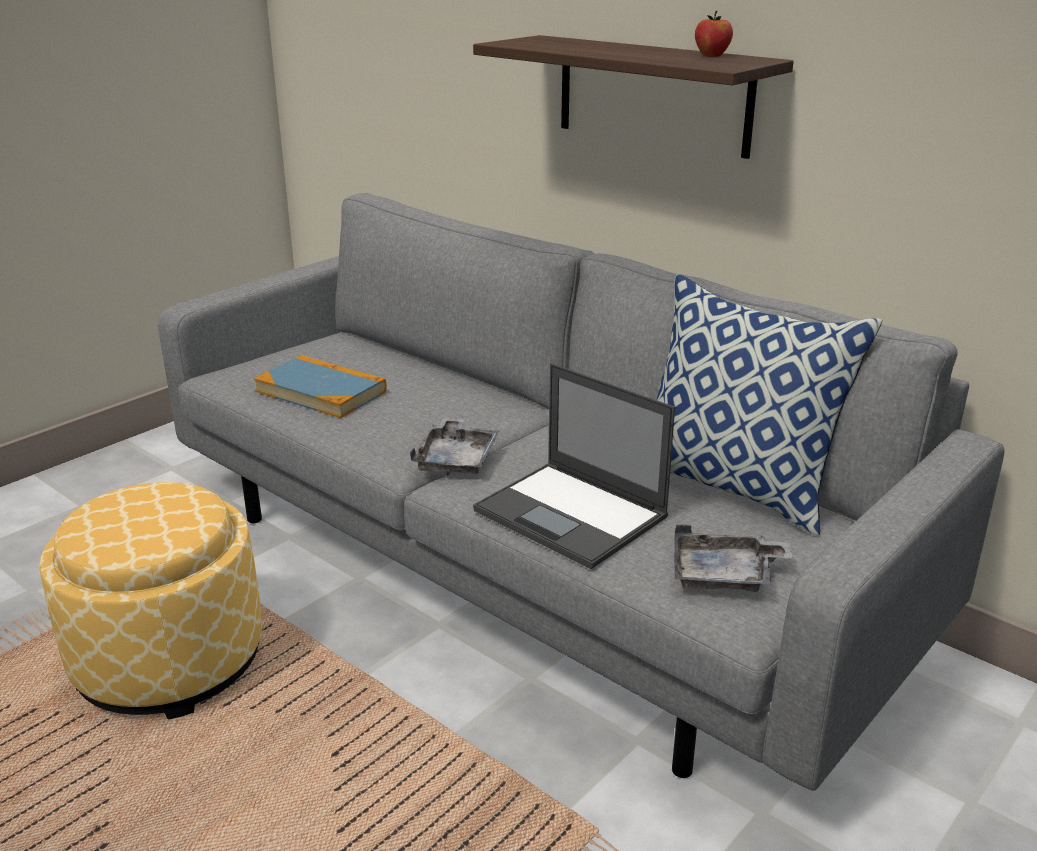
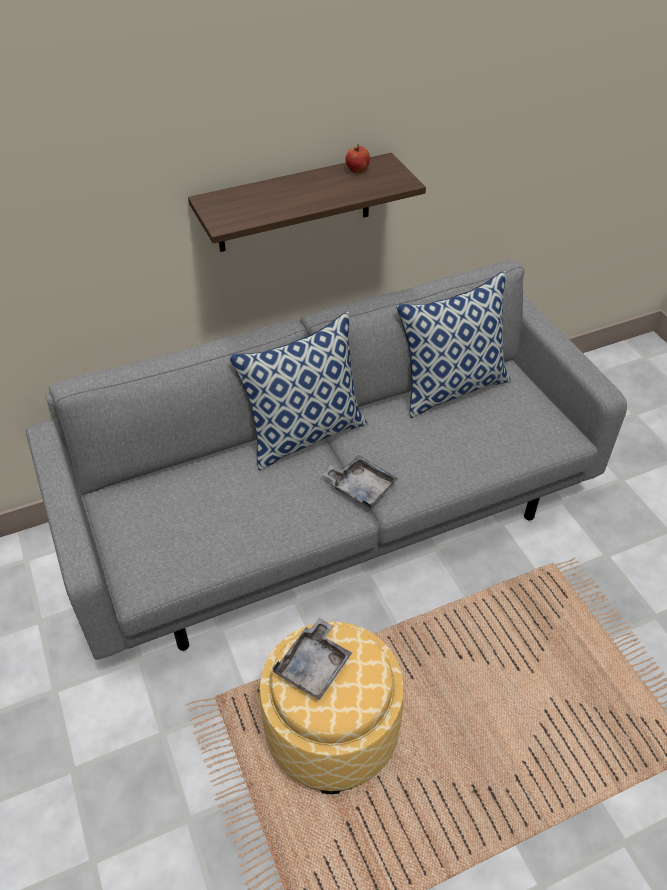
camera: 65 degrees left, 20 degrees up
book [254,355,387,418] -> none
laptop [473,363,675,569] -> none
grey tray [674,524,793,592] -> grey tray moved to [273,618,352,700]
none -> pillow [229,312,368,471]

